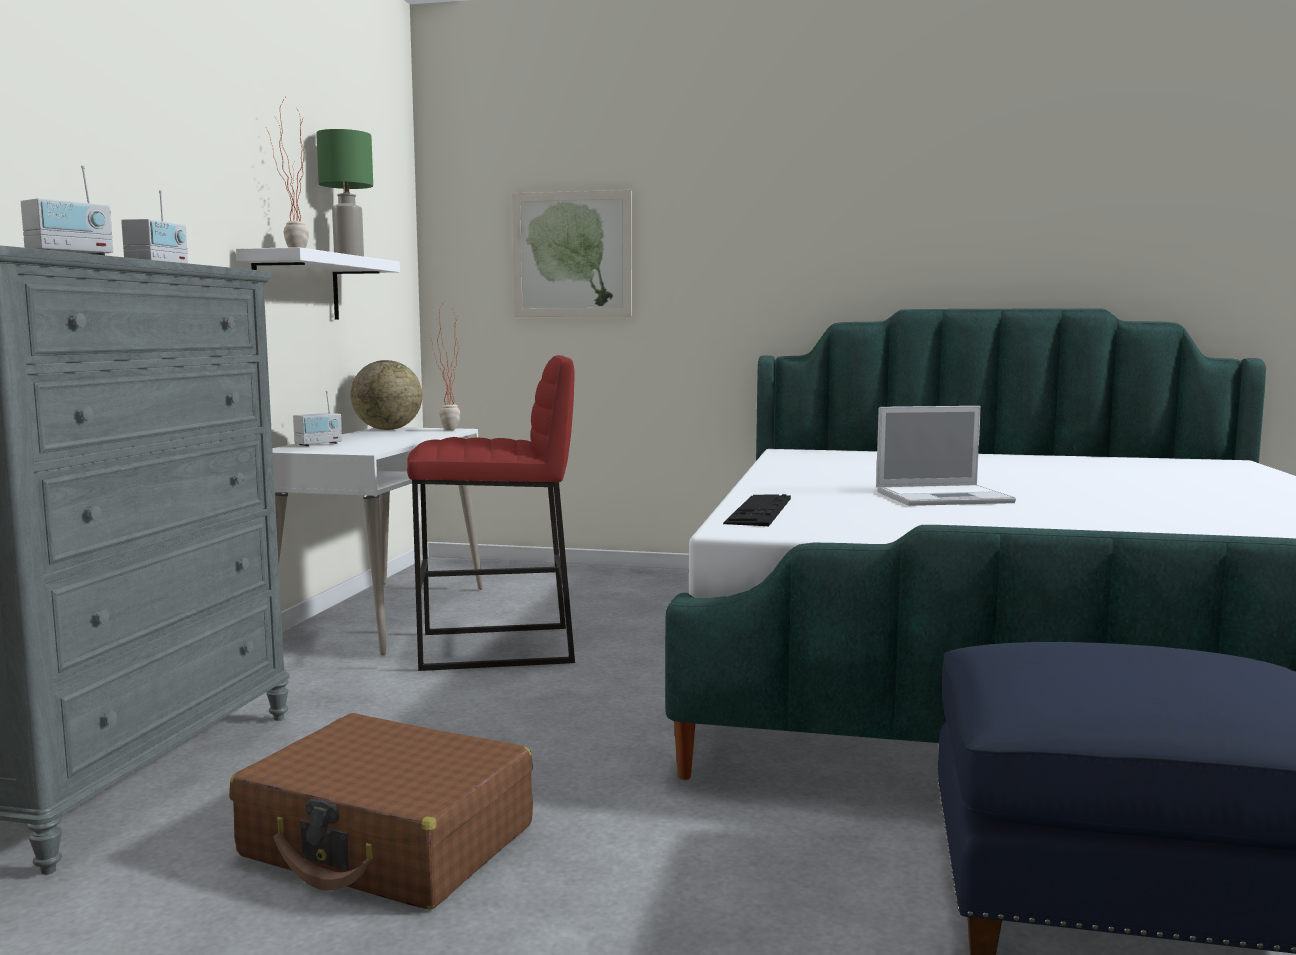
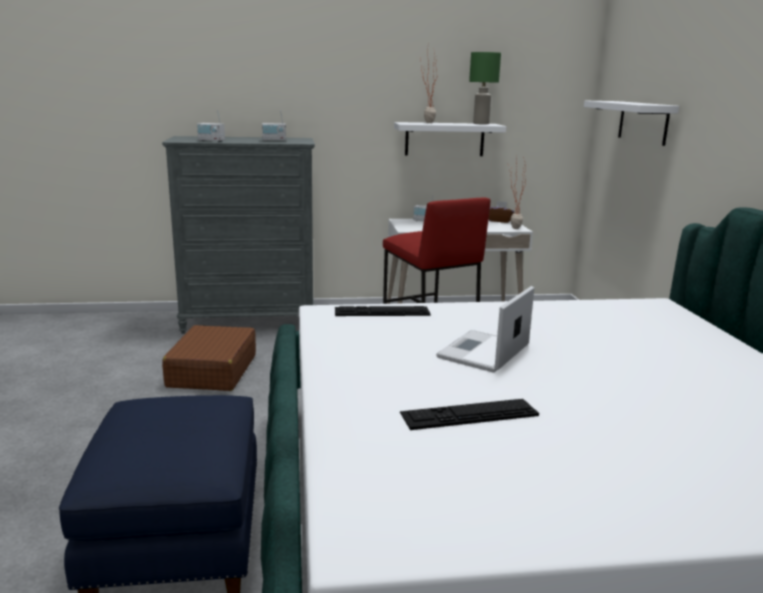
camera: 70 degrees right, 10 degrees up
globe [351,360,422,430] -> brown tissue box [489,201,514,223]
picture [512,190,632,317] -> white shelf [584,101,679,146]
laptop [876,406,1016,506] -> laptop turned 60 degrees clockwise [436,286,534,373]
none -> keyboard [400,399,539,430]

